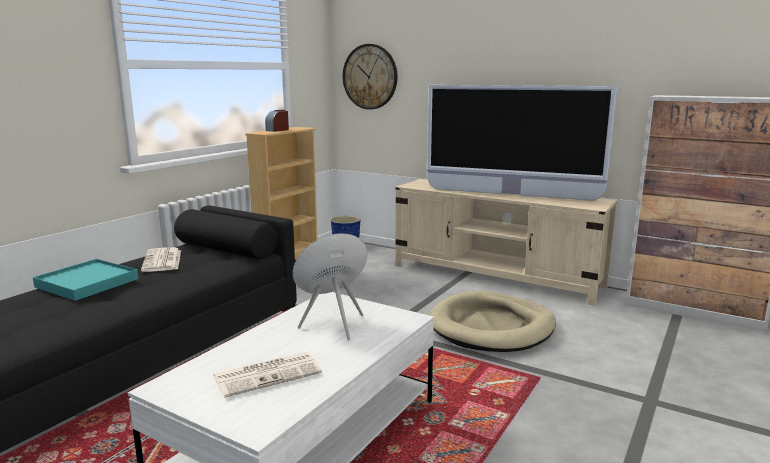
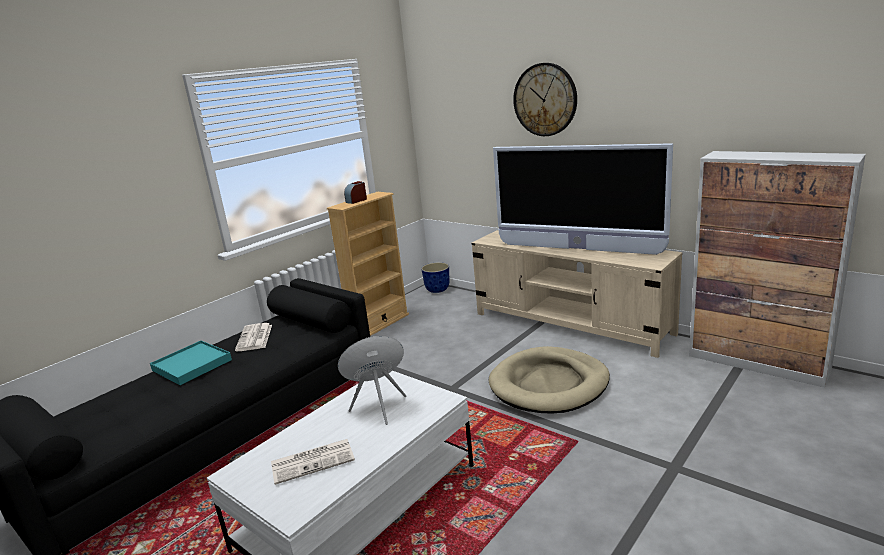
camera: 10 degrees right, 5 degrees up
wall clock [343,44,398,109] -> wall clock moved to [513,63,577,136]

